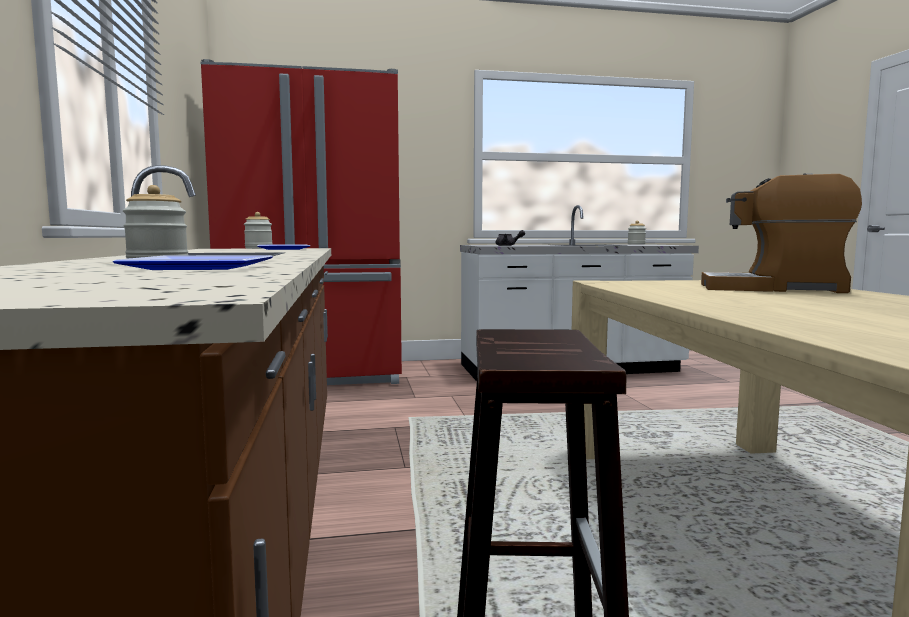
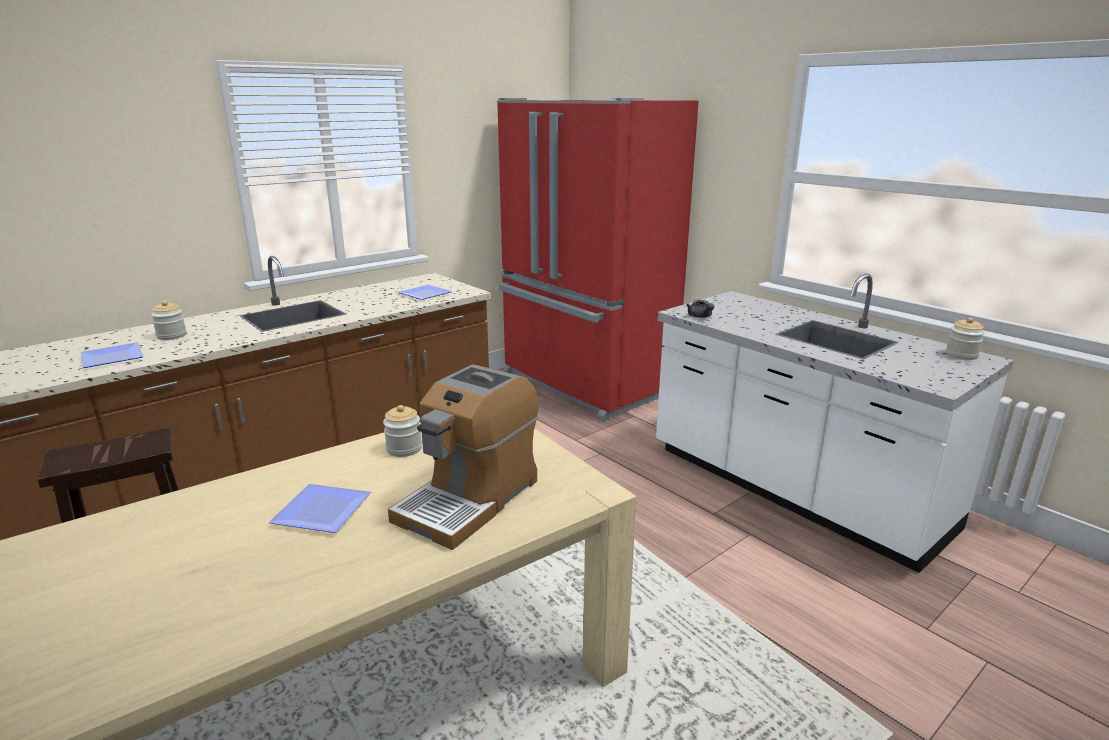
camera: 60 degrees right, 15 degrees up
jar [244,212,273,249] -> jar moved to [383,405,422,457]
coffee machine [701,173,862,293] -> coffee machine turned 135 degrees counterclockwise [388,364,539,550]
none -> plate [268,484,371,533]

